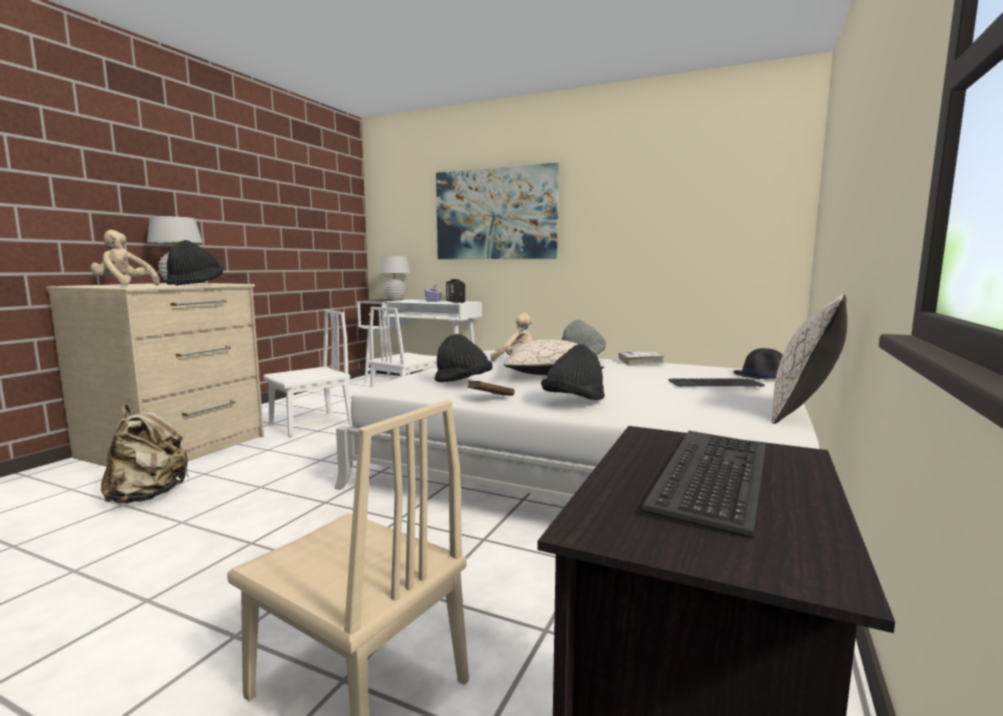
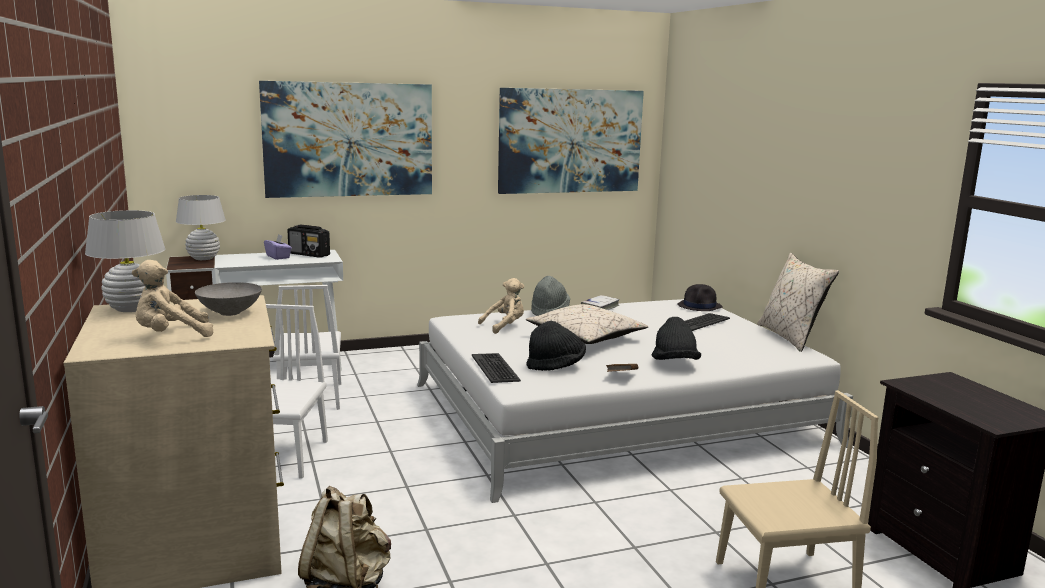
camera: 45 degrees left, 5 degrees up
black hat [166,240,223,286] -> grey bowl [195,282,262,316]
keyboard [642,431,766,539] -> keyboard moved to [472,353,521,383]
none -> picture [498,88,644,194]

